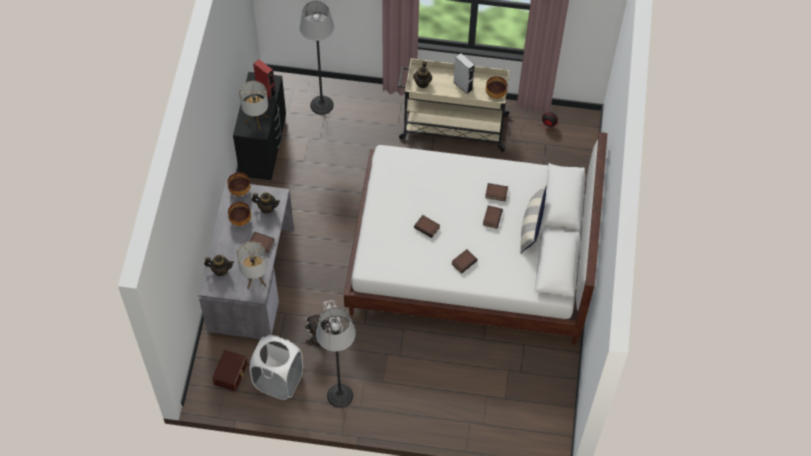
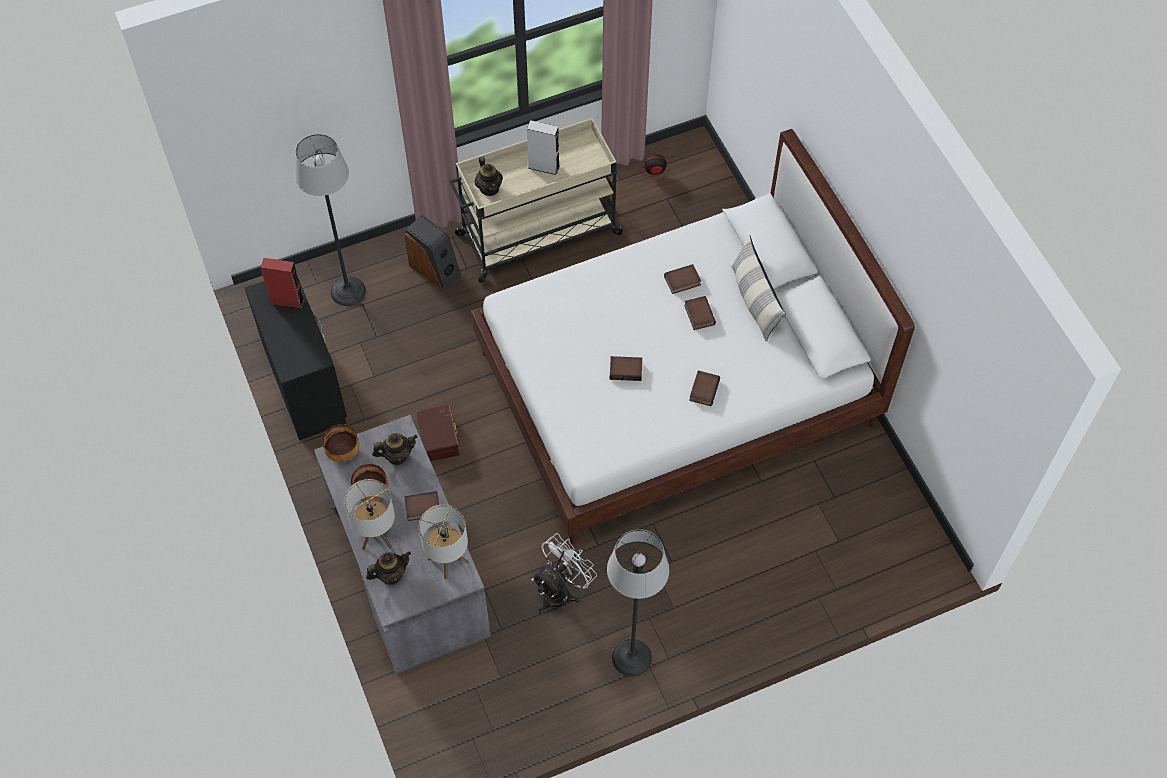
camera: 30 degrees left, 0 degrees up
brown storage box [212,350,248,391] -> brown storage box moved to [417,405,460,461]
table lamp [239,81,269,130] -> table lamp moved to [344,479,395,550]
white laundry basket [250,335,303,400] -> none
bowl [486,76,508,99] -> none
none -> speaker [404,215,461,289]

